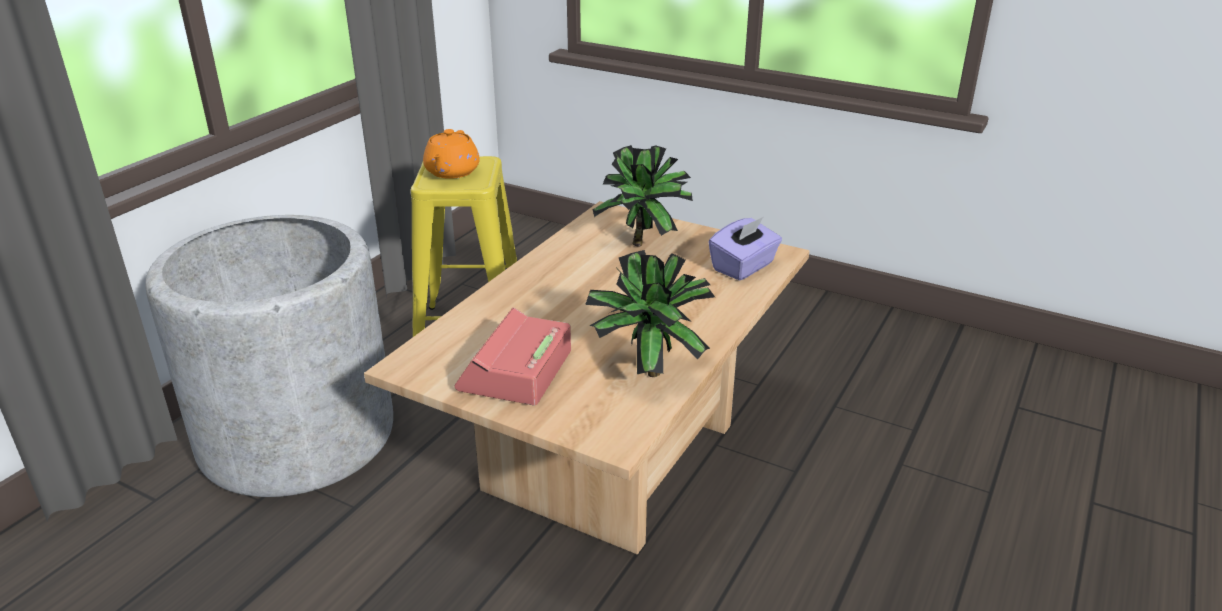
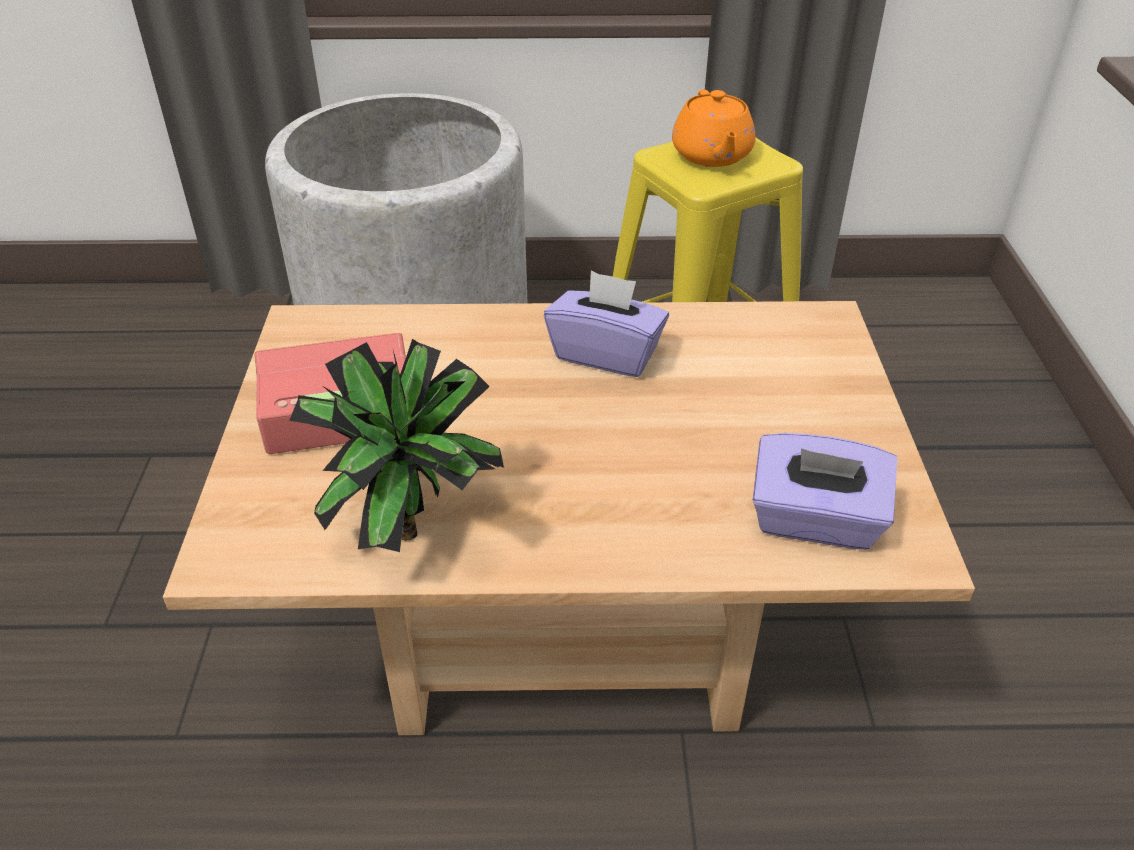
camera: 60 degrees right, 10 degrees up
orange teapot [423,129,480,179] -> orange teapot turned 75 degrees counterclockwise [672,89,756,167]
potted plant [593,145,693,246] -> none
none -> purple tissue box [544,271,669,377]

